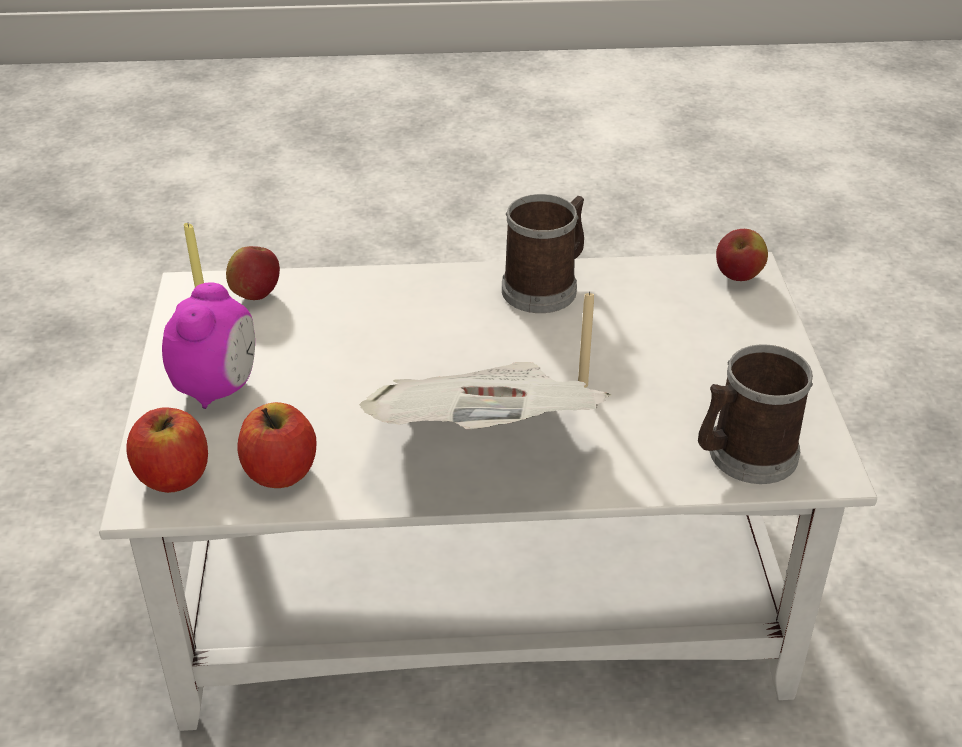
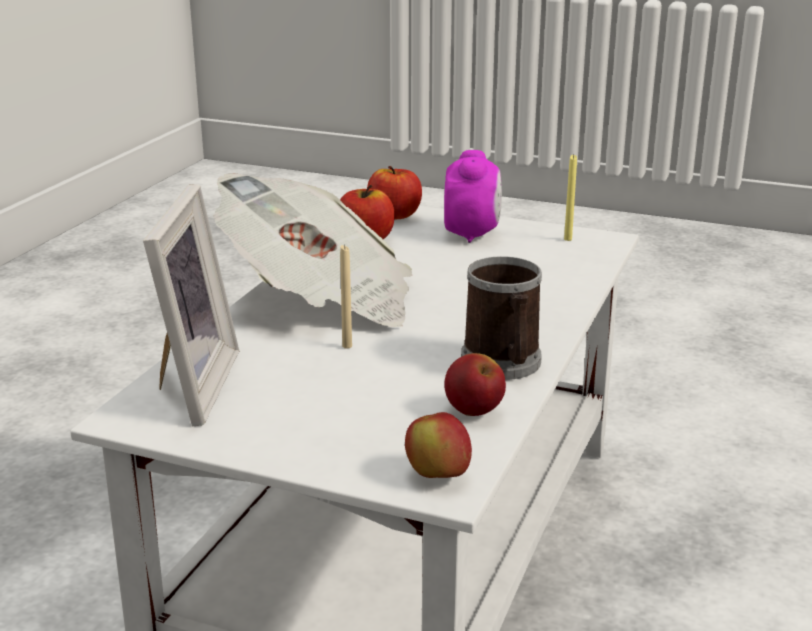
camera: 115 degrees right, 15 degrees down
alarm clock [162,282,255,409] -> alarm clock turned 120 degrees counterclockwise [444,150,502,243]
apple [226,246,280,300] -> apple moved to [444,353,506,416]
mug [698,344,813,484] -> picture frame [143,184,239,426]

